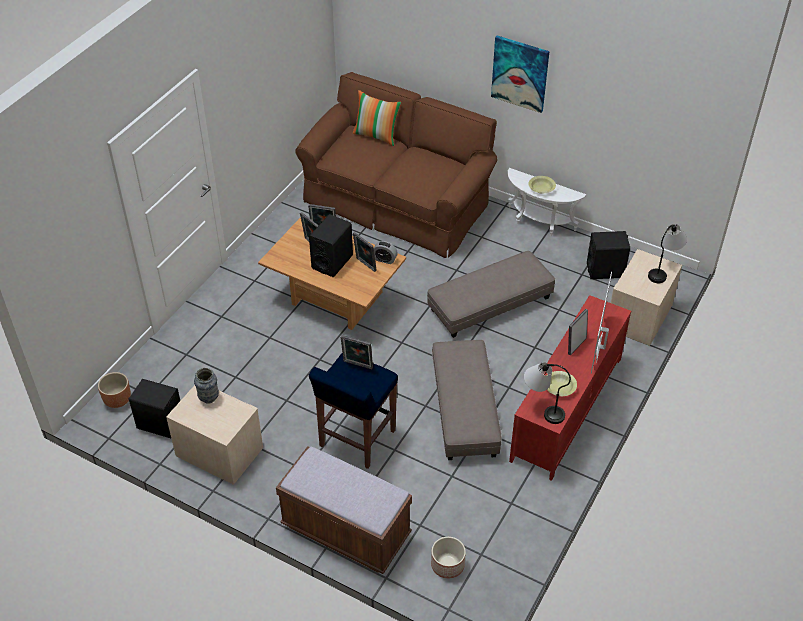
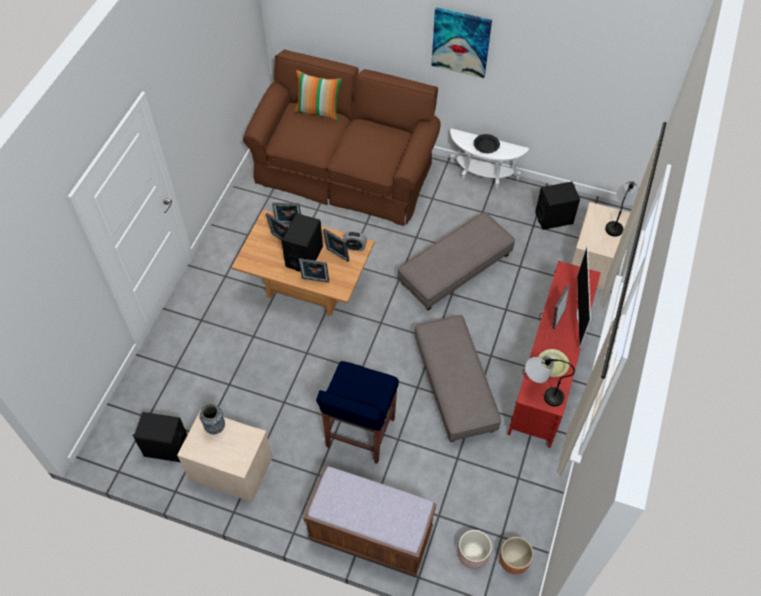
camera: 10 degrees left, 10 degrees up
brown planter [98,372,131,408] -> brown planter moved to [499,537,534,574]
picture frame [341,335,373,369] -> picture frame moved to [299,258,329,283]
yellow bowl [529,176,556,194] -> black bowl [474,134,500,153]

